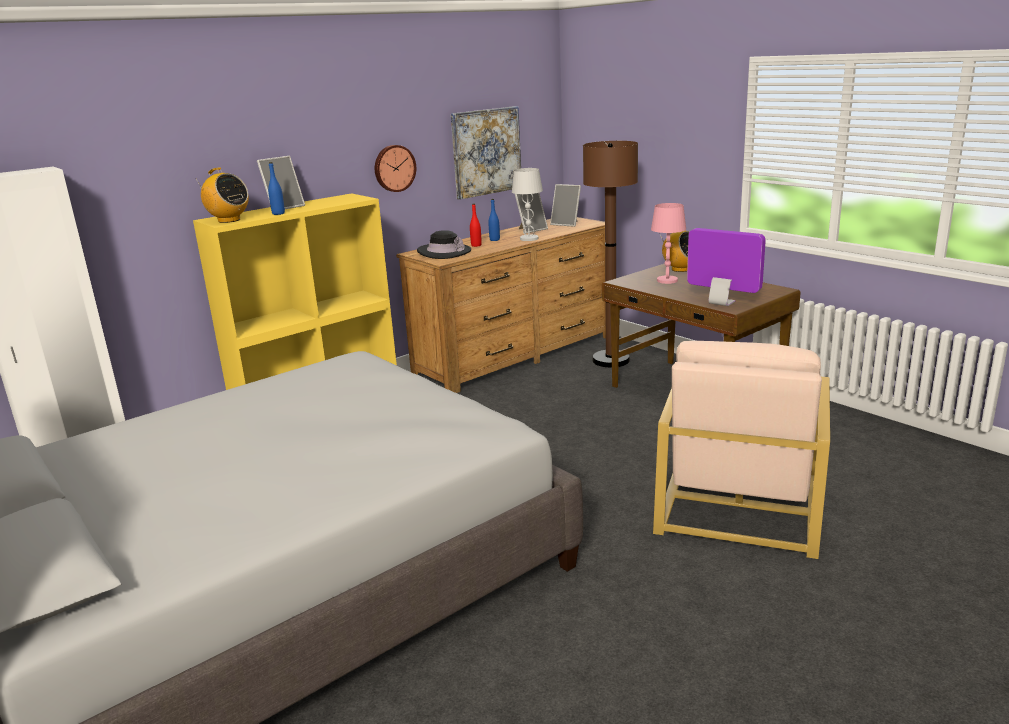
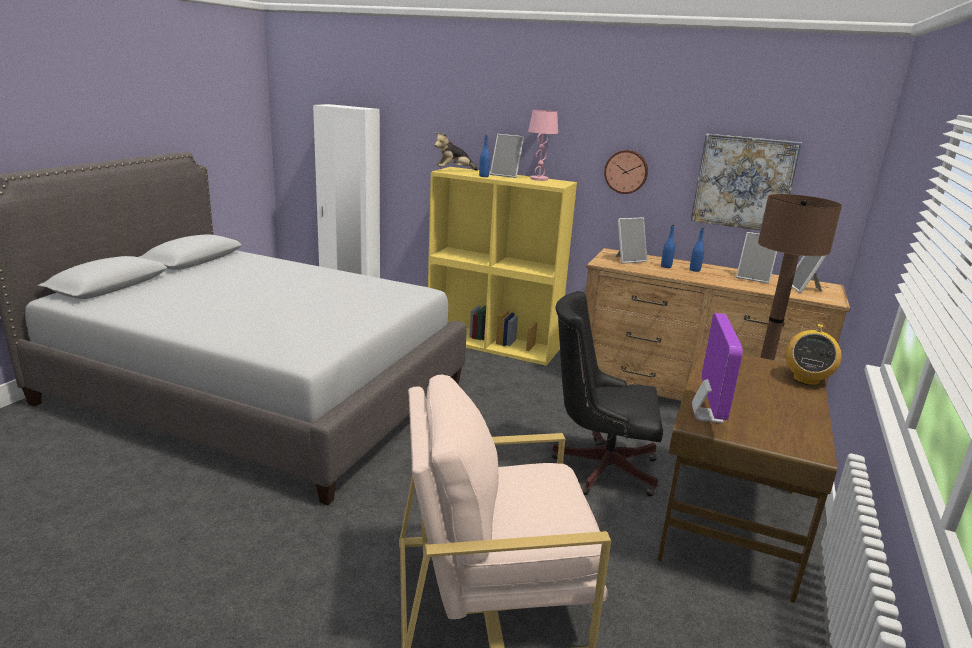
camera: 60 degrees right, 0 degrees up
radio [196,168,249,223] -> plush toy [434,132,478,171]
black hat [417,230,471,259] -> picture frame [615,217,647,264]
red bottle [470,204,482,247] -> blue bottle [661,225,675,268]
white table lamp [512,168,543,241] -> none
pink table lamp [651,203,686,284] -> pink table lamp moved to [528,110,558,181]
none -> black office chair [552,291,663,497]

